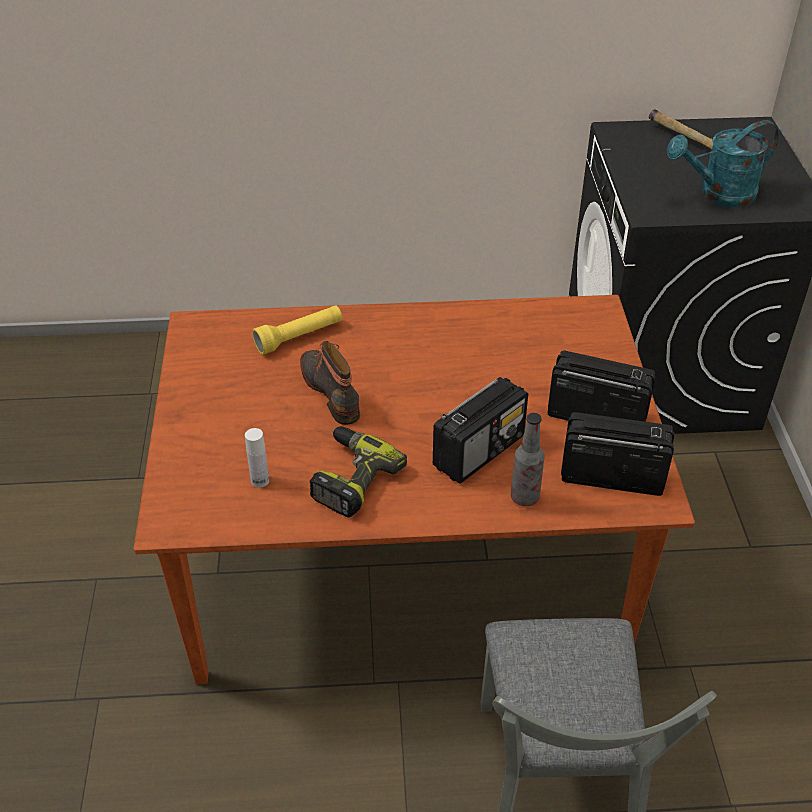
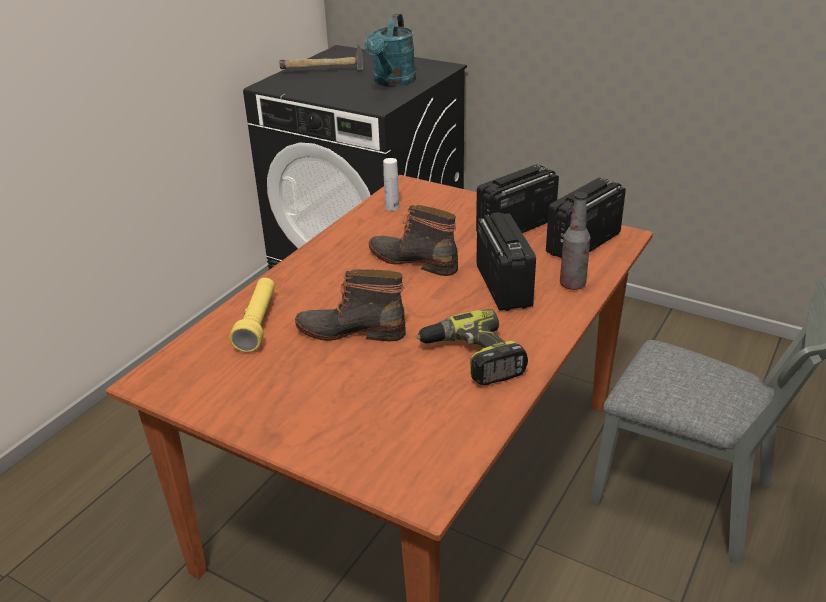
camera: 55 degrees left, 10 degrees down
white bottle [245,428,269,488] -> white bottle moved to [383,158,399,211]
none -> boot [369,205,458,276]

